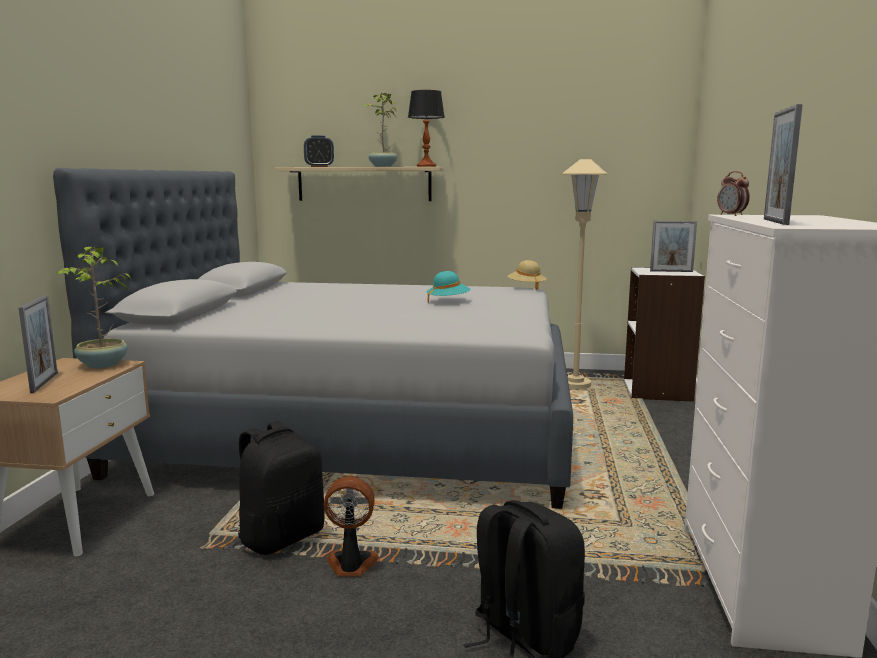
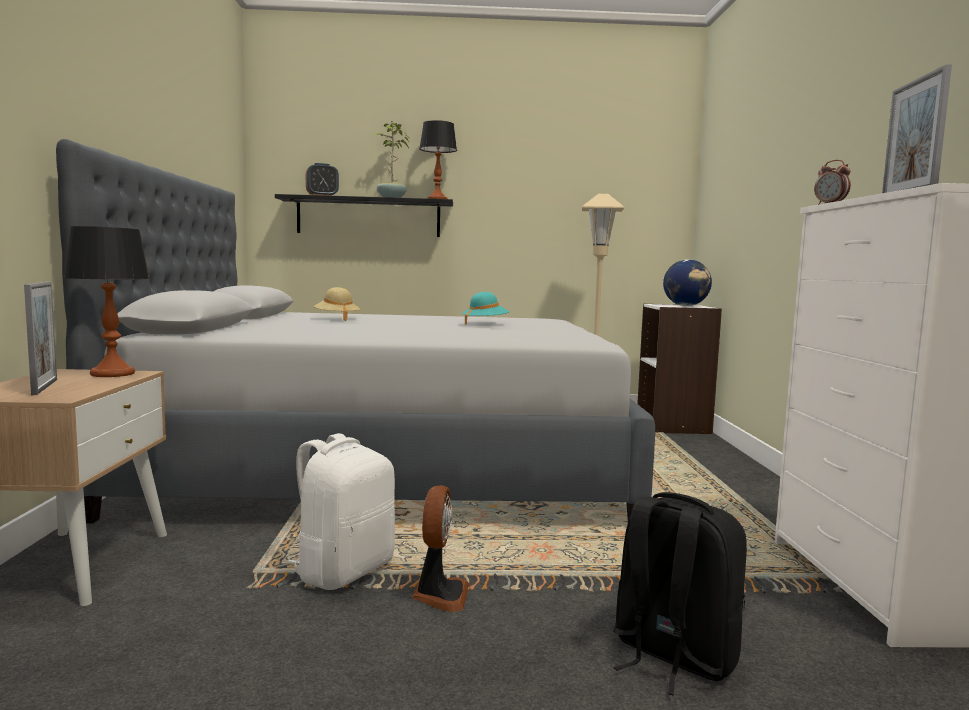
camera: 10 degrees left, 5 degrees down
potted plant [56,246,131,368] -> table lamp [64,226,150,377]
black backpack [238,421,325,555] -> white backpack [288,433,395,590]
beige shelf [275,167,444,201] -> black shelf [275,194,453,237]
fan [324,476,380,577] -> fan turned 105 degrees clockwise [412,485,469,612]
beige hat [508,260,547,290] -> beige hat moved to [314,287,360,321]
picture frame [650,221,697,272] -> globe [663,259,712,306]

